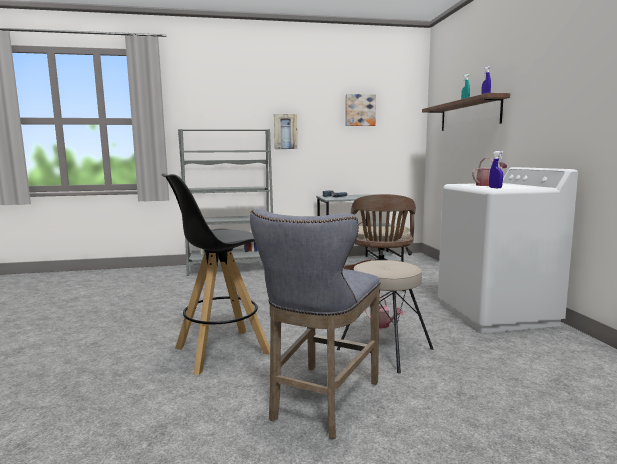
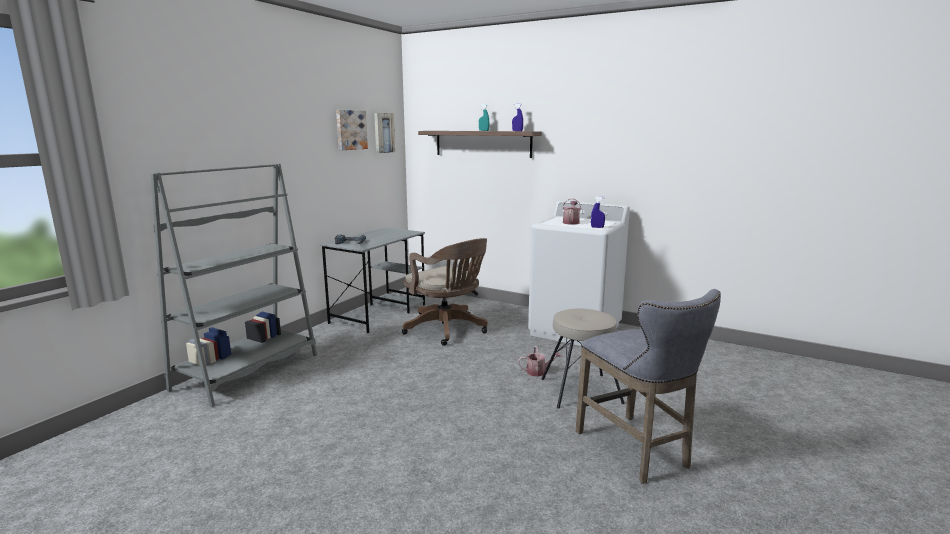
camera: 50 degrees left, 5 degrees up
black stool [162,173,270,375] -> none
picture [274,114,297,149] -> picture moved to [374,113,395,153]

